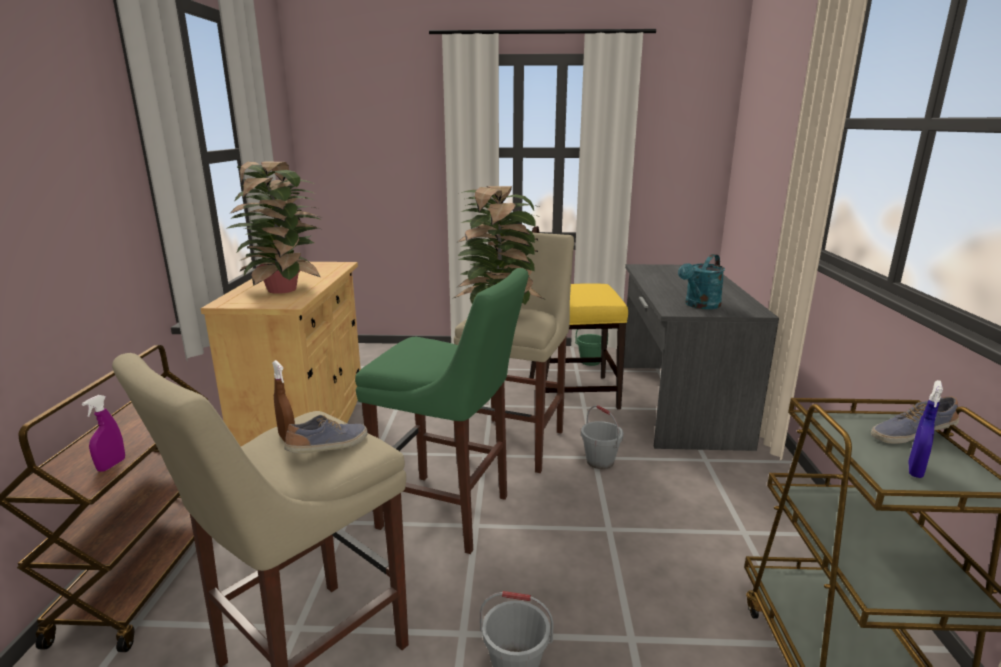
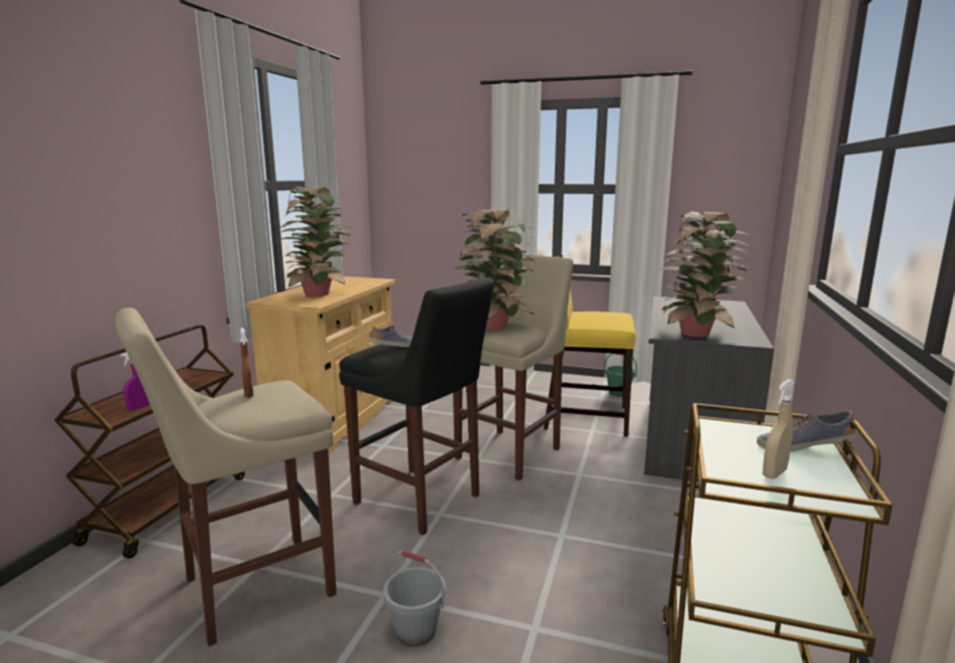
camera: 15 degrees right, 5 degrees down
shoe [284,415,368,453] -> shoe moved to [369,326,413,347]
green stool [355,268,528,554] -> black stool [339,277,494,535]
grey bucket [581,405,624,469] -> none
turquoise watering can [678,254,725,309] -> potted plant [658,212,751,337]
blue spray bottle [909,380,943,478] -> beige spray bottle [763,379,795,479]

